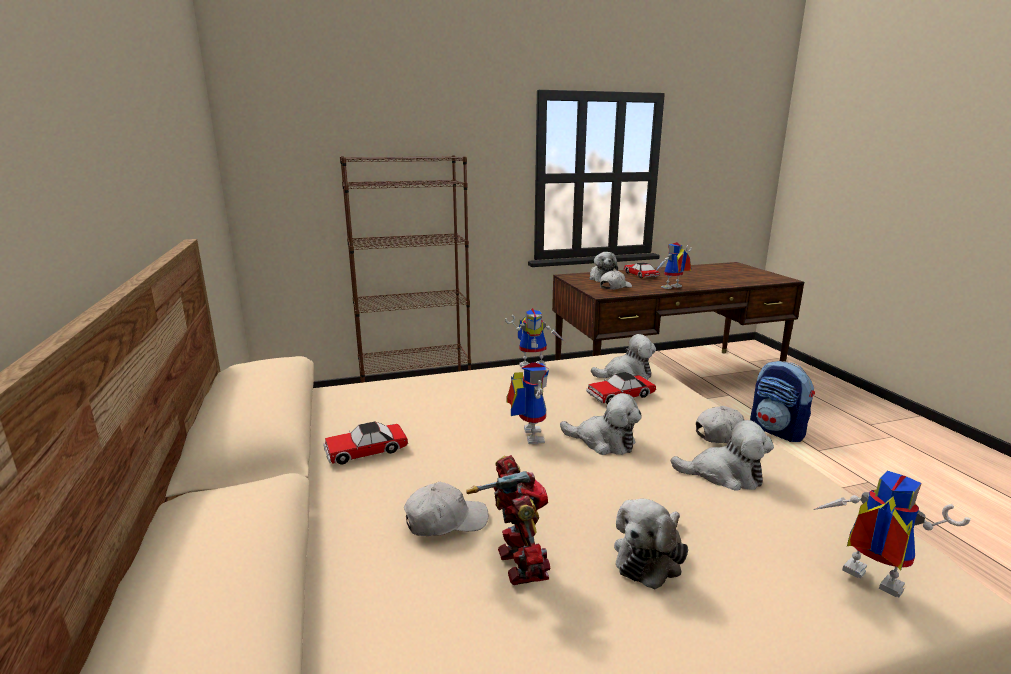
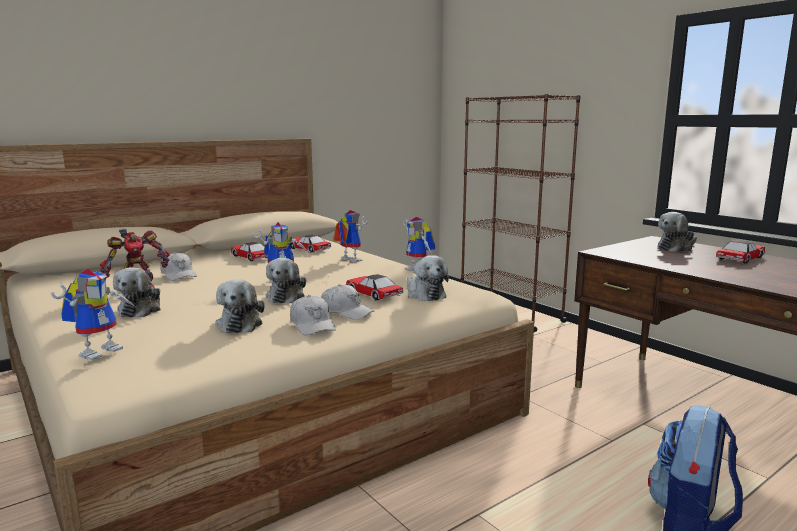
camera: 70 degrees right, 5 degrees down
white cap [600,270,632,290] -> white cap moved to [321,284,374,320]
plush toy [614,499,688,590] -> plush toy turned 105 degrees counterclockwise [113,267,161,317]
toy robot [654,242,692,289] -> toy robot moved to [333,210,368,262]
none -> toy car [290,235,331,253]

